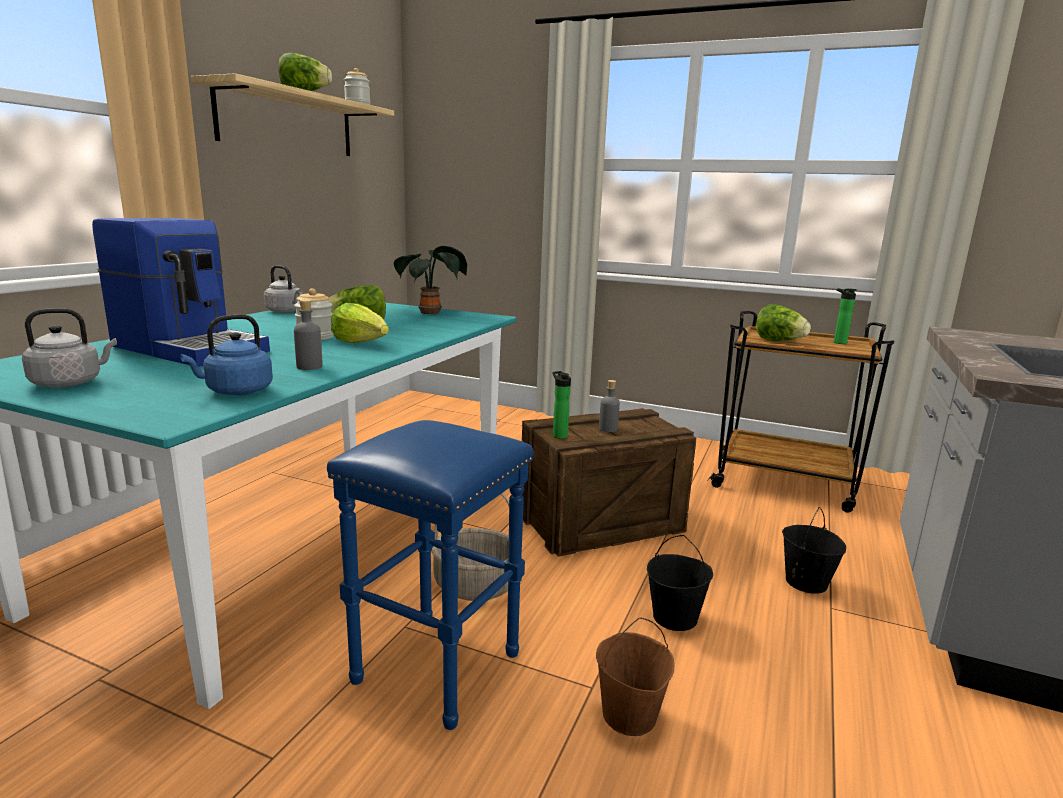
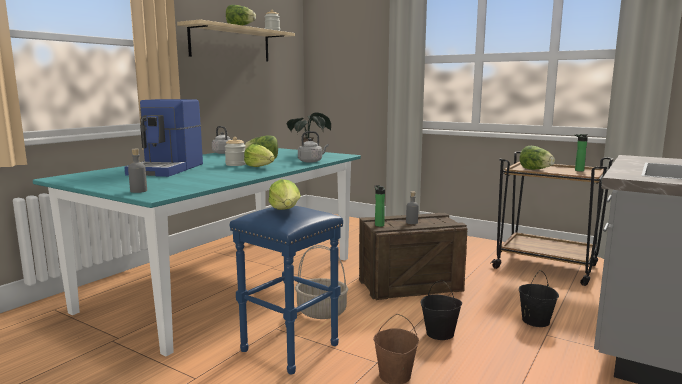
camera: 10 degrees right, 5 degrees down
grey kettle [22,308,117,388] -> grey kettle moved to [298,131,329,163]
coffee machine [92,218,270,367] -> coffee machine turned 60 degrees clockwise [124,99,203,177]
blue kettle [180,314,273,395] -> none
grey bottle [294,300,323,370] -> grey bottle moved to [128,149,147,193]
none -> lettuce [269,179,301,210]

